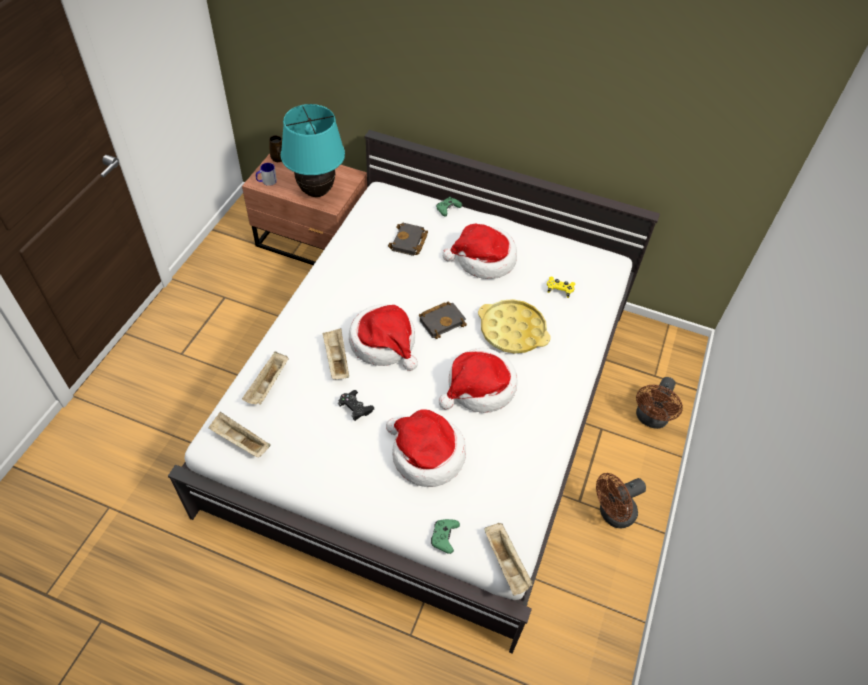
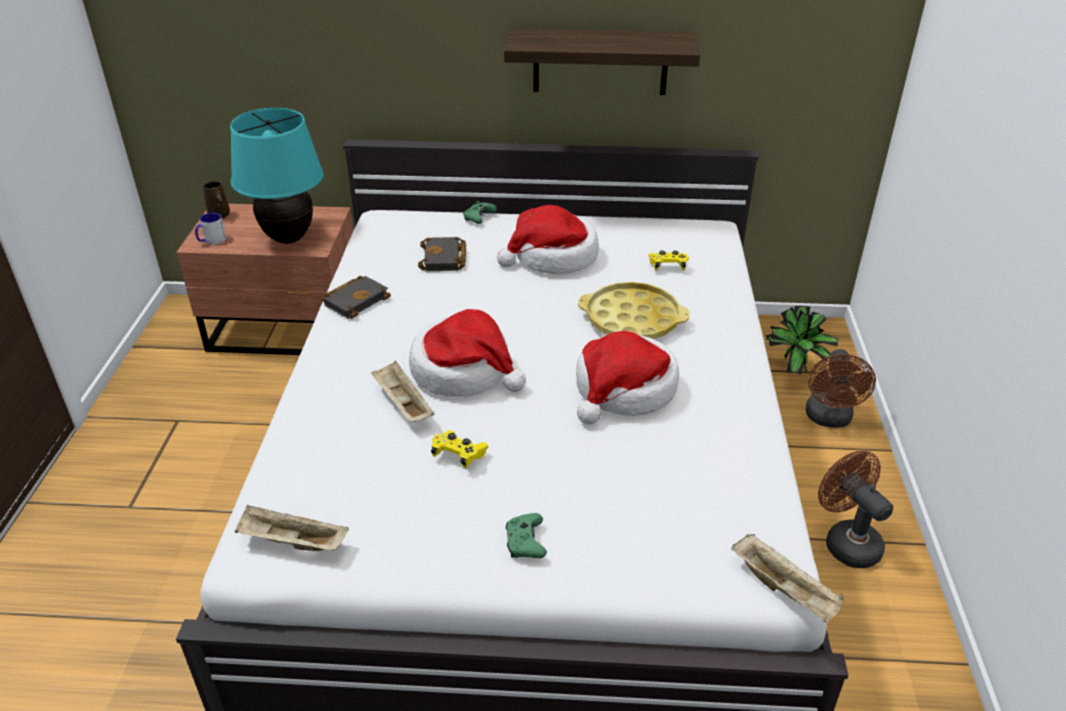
camera: 15 degrees left, 15 degrees down
beige tray [242,351,288,405] -> none
black game controller [338,390,374,421] -> yellow game controller [431,430,489,468]
hat [386,409,466,487] -> none
black book [419,301,467,339] -> black book moved to [321,276,391,319]
green game controller [431,519,460,554] -> green game controller moved to [506,513,547,558]
brown fan [596,473,646,528] -> brown fan turned 105 degrees clockwise [818,451,893,568]
none -> shelf [504,28,700,95]
none -> potted plant [765,306,838,375]

